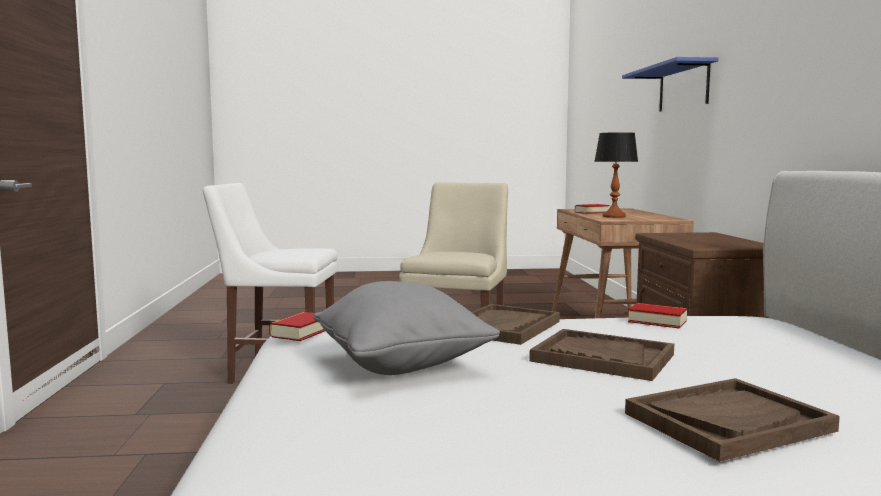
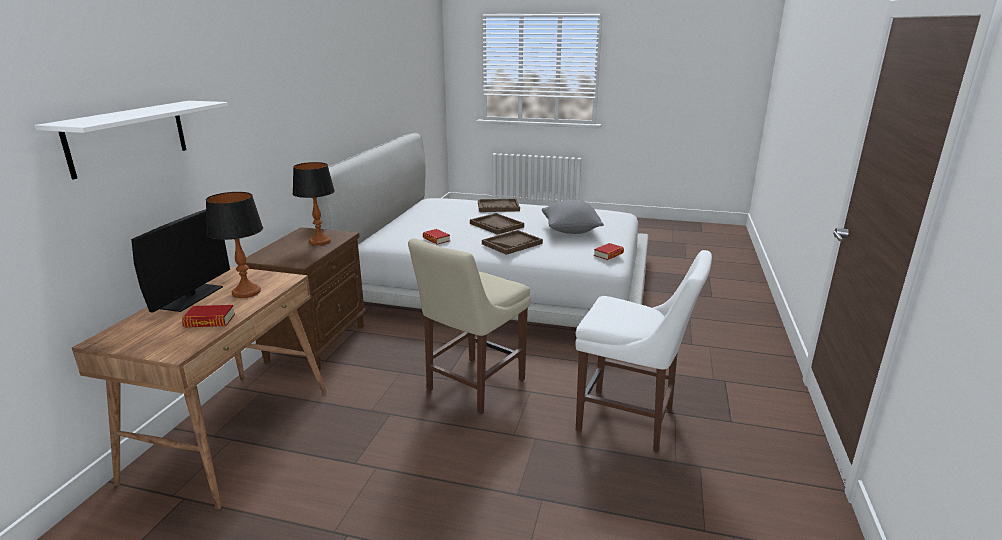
camera: 160 degrees left, 15 degrees up
blue shelf [622,57,719,111] -> white shelf [35,101,228,180]
none -> monitor [131,209,230,312]
none -> table lamp [293,162,335,245]

